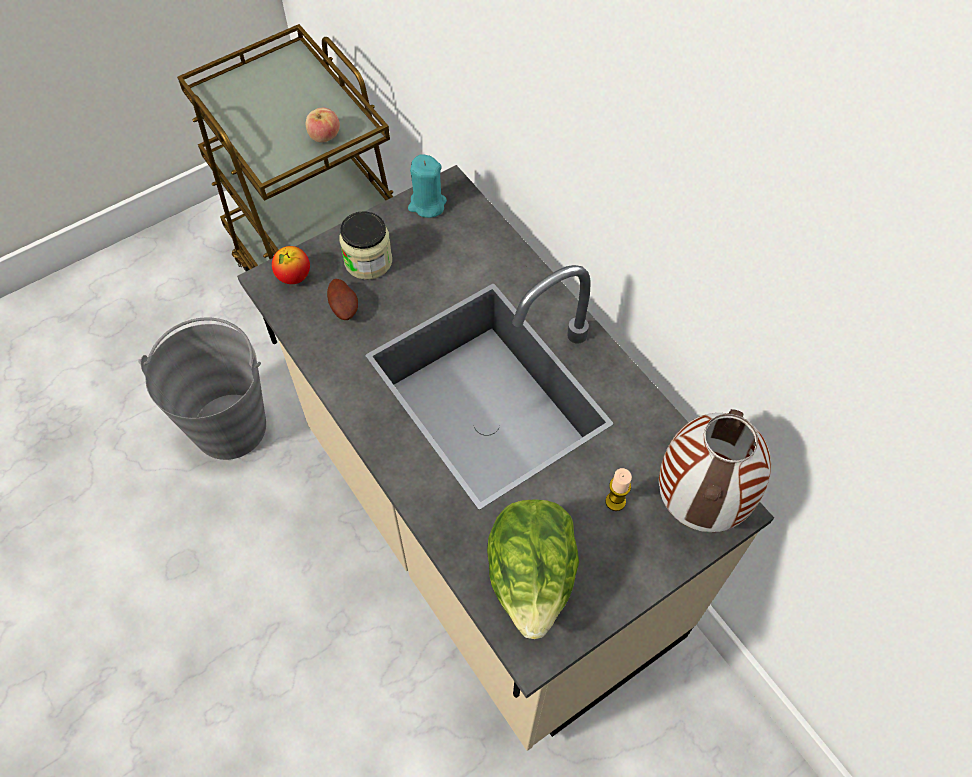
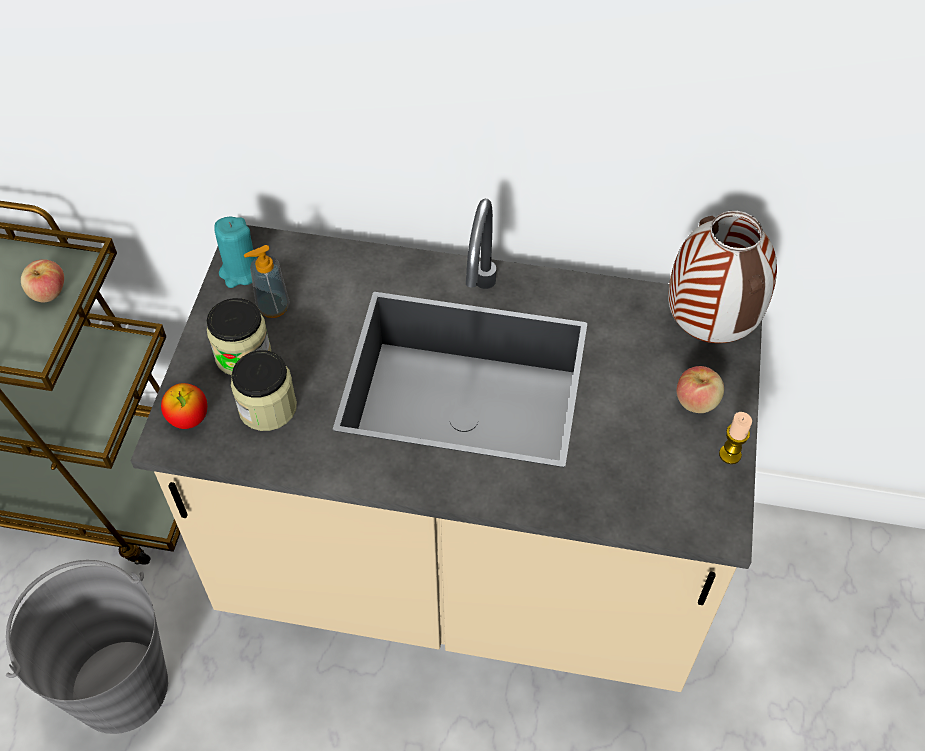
camera: 45 degrees left, 5 degrees down
potato [327,279,358,320] -> jar [231,350,297,431]
lettuce [487,499,579,639] -> none
candle [605,468,632,511] -> candle moved to [719,412,752,464]
none -> soap dispenser [244,245,290,318]
none -> apple [677,366,724,413]

